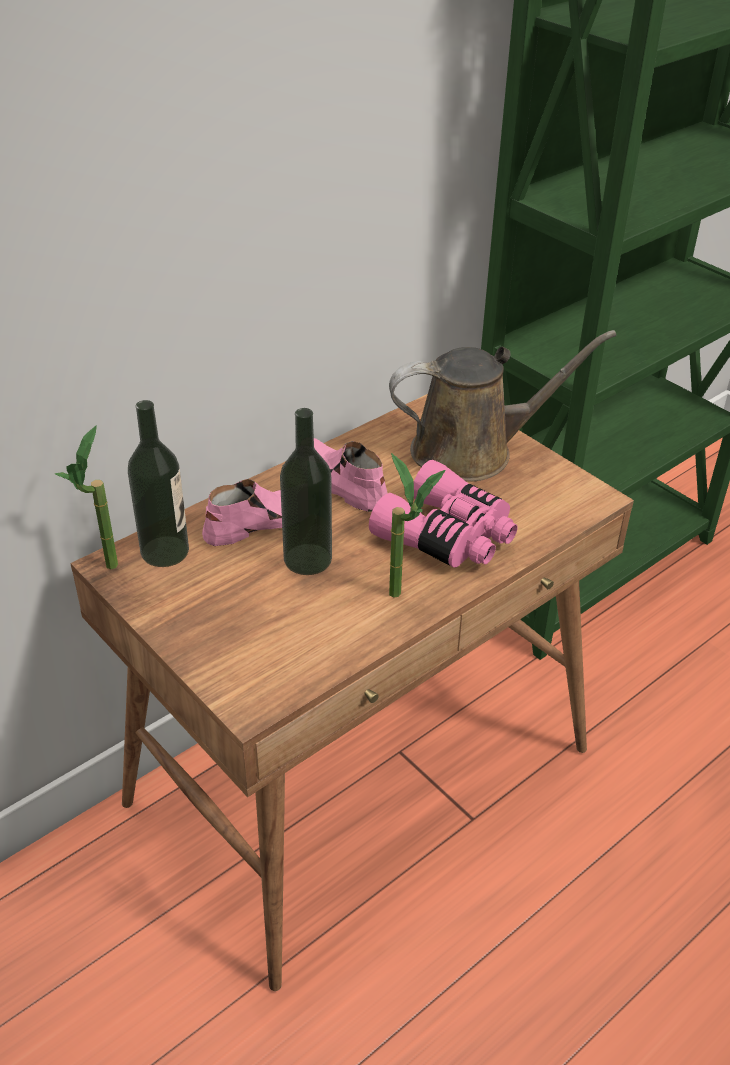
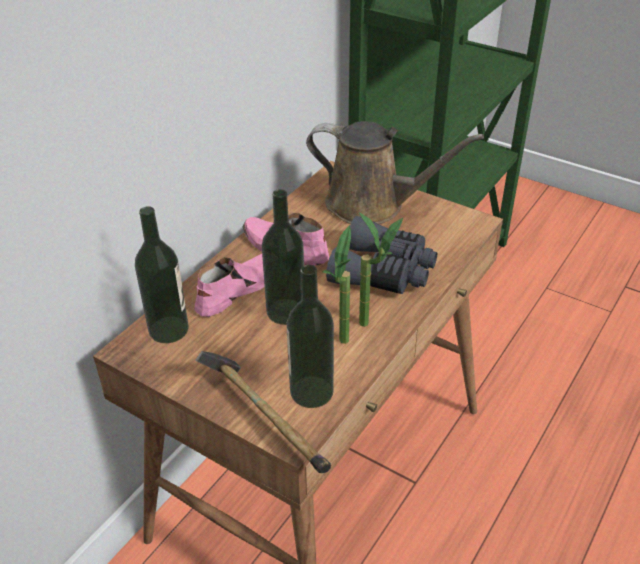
camera: 15 degrees left, 0 degrees up
potted plant [54,425,118,569] -> potted plant moved to [323,225,351,344]
pink binoculars [369,460,518,568] -> grey binoculars [326,216,437,294]
brown watering can [389,330,617,482] -> brown watering can turned 45 degrees clockwise [306,121,484,224]
none -> hammer [196,351,331,473]
none -> bottle [286,265,334,408]

